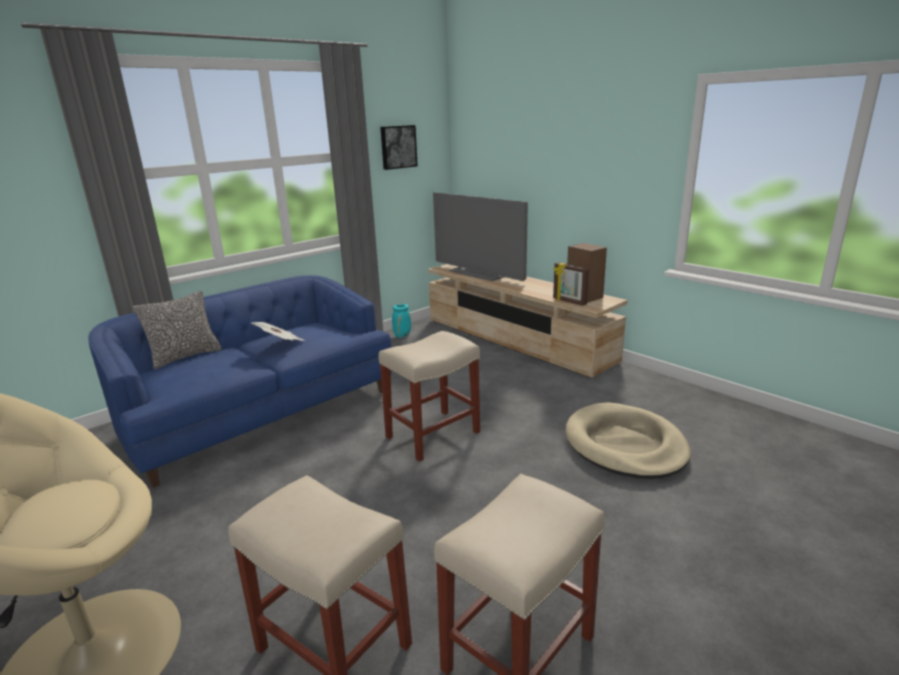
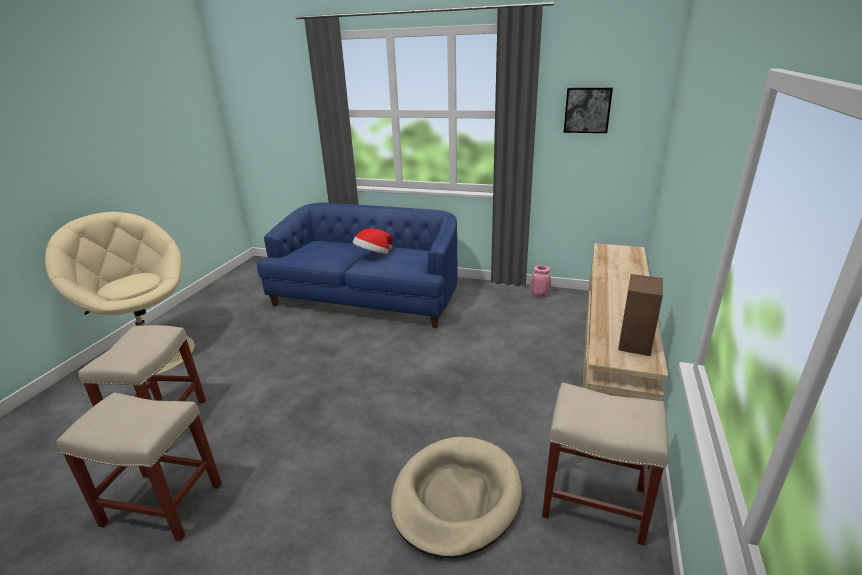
camera: 60 degrees right, 5 degrees up
pillow [133,291,221,370] -> none
newspaper [251,322,305,341] -> hat [353,228,393,254]
beige stool [379,331,480,462] -> beige stool moved to [542,383,668,545]
turquoise vase [392,304,411,338] -> pink vase [531,265,551,298]
television [433,192,528,281] -> none
picture frame [553,262,589,306] -> none

